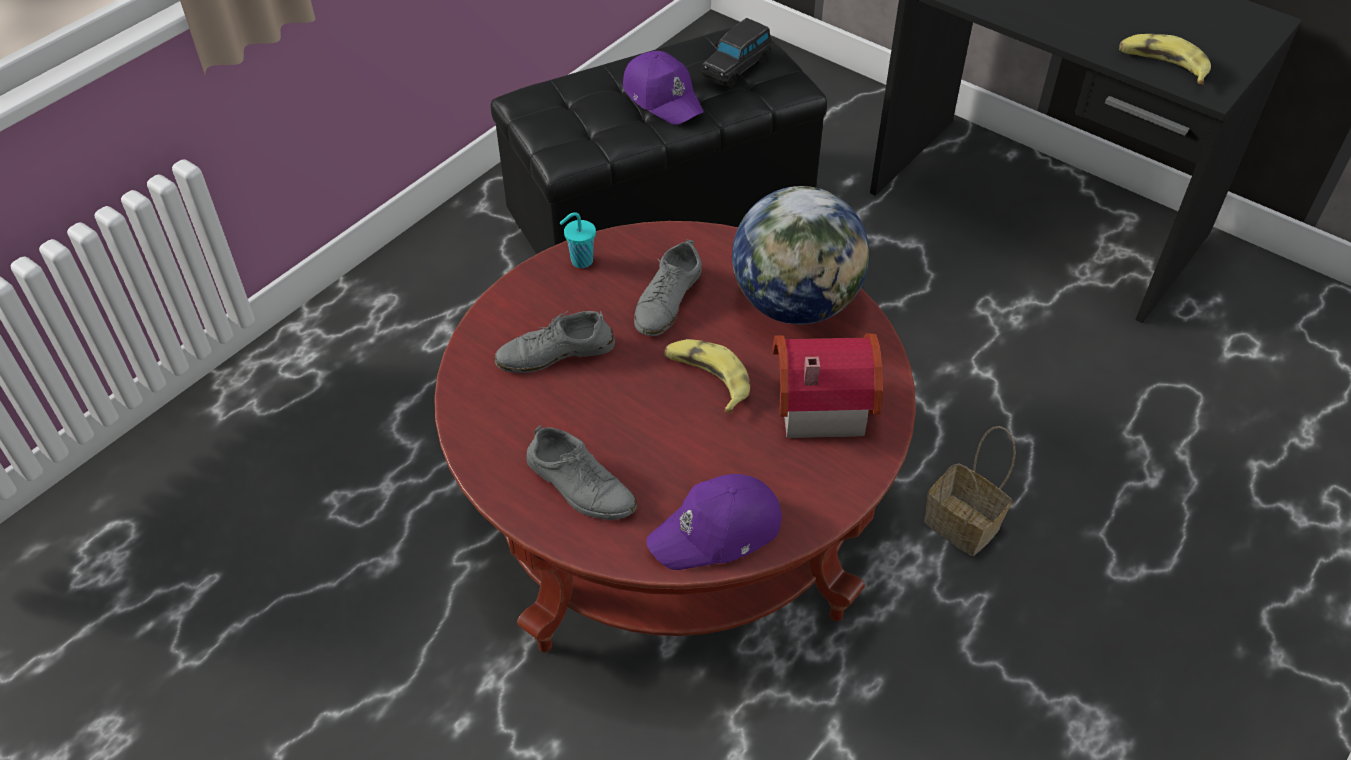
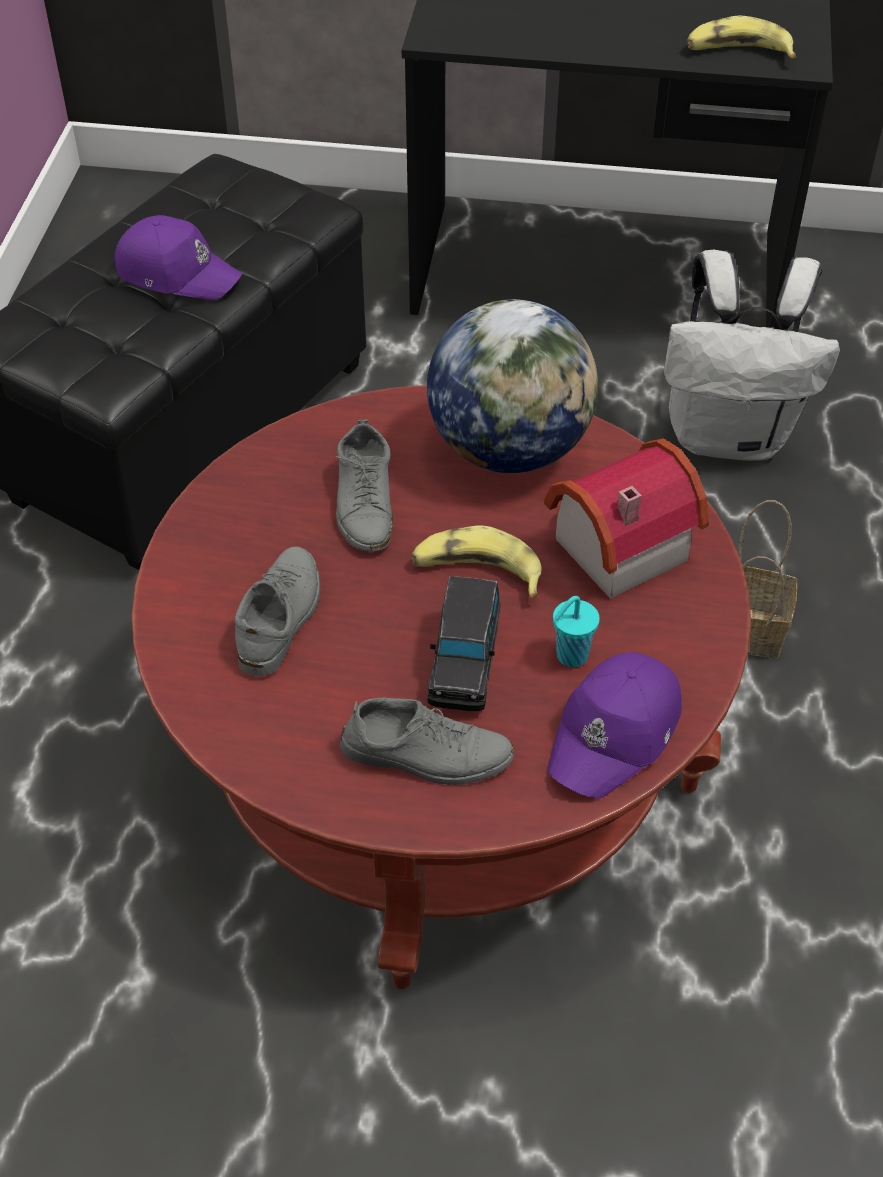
camera: 30 degrees left, 0 degrees up
grey shoe [495,311,615,373] -> grey shoe turned 150 degrees clockwise [235,547,320,676]
turquoise cup [560,212,596,268] -> turquoise cup moved to [553,596,600,667]
black toy car [701,18,771,88] -> black toy car moved to [427,576,501,711]
none -> white backpack [664,250,840,461]

